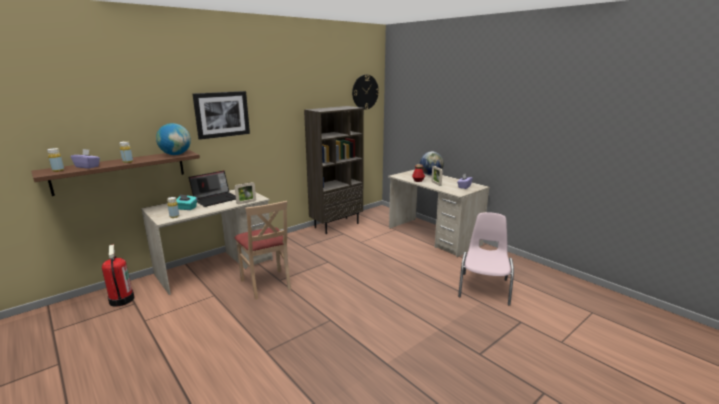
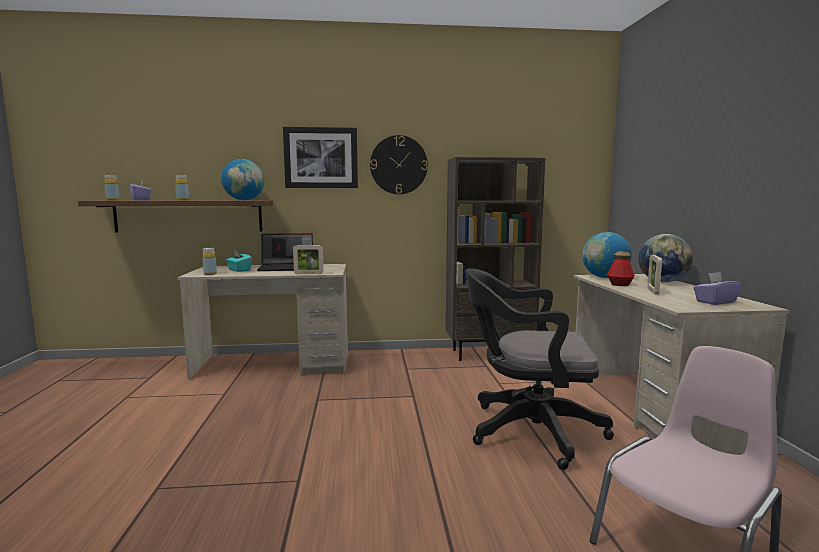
camera: 35 degrees right, 10 degrees down
fire extinguisher [102,244,134,307] -> none
beige chair [234,201,291,300] -> none
wall clock [352,75,379,110] -> wall clock moved to [370,135,428,194]
none -> black office chair [465,268,614,470]
none -> globe [582,232,632,278]

